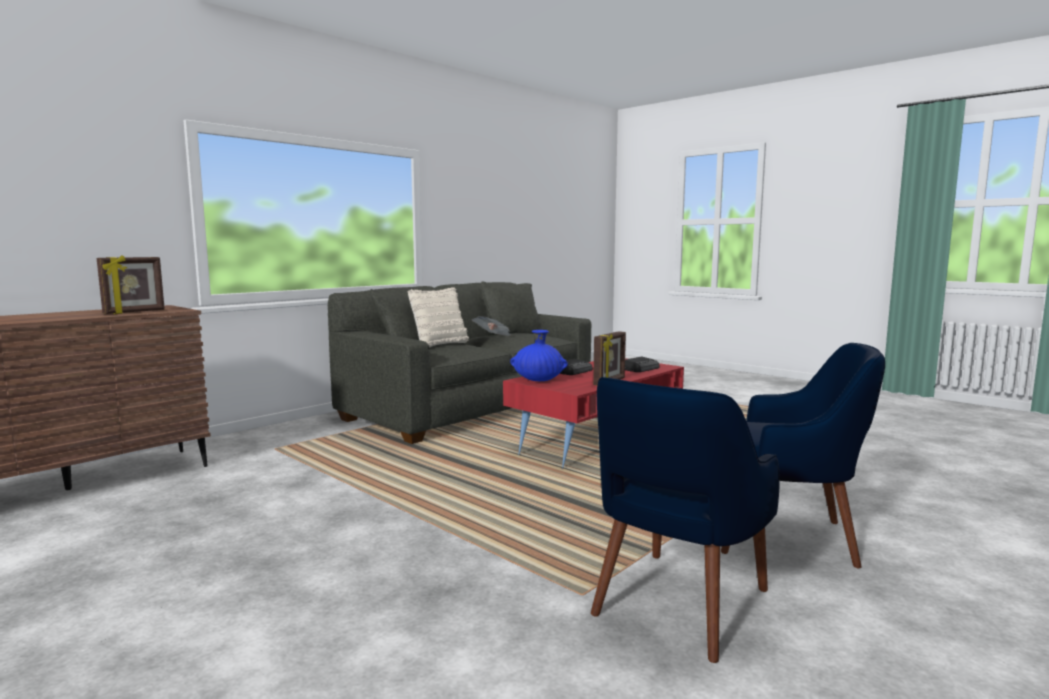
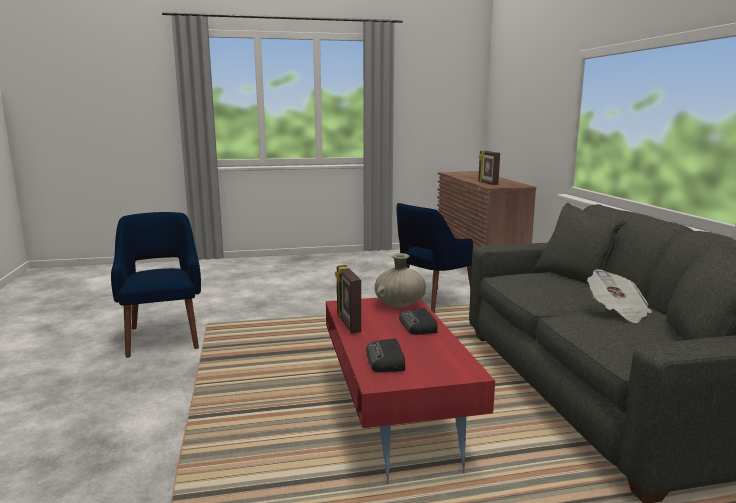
camera: 125 degrees right, 5 degrees up
beige pillow [408,287,469,348] -> none
blue vase [510,330,568,381] -> beige vase [375,253,426,307]
blue armchair [721,343,885,568] -> blue armchair moved to [396,203,473,313]

